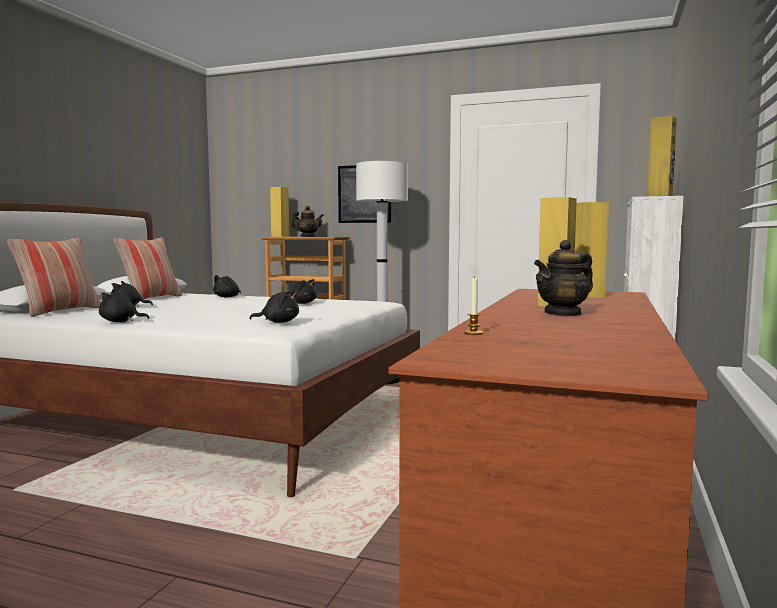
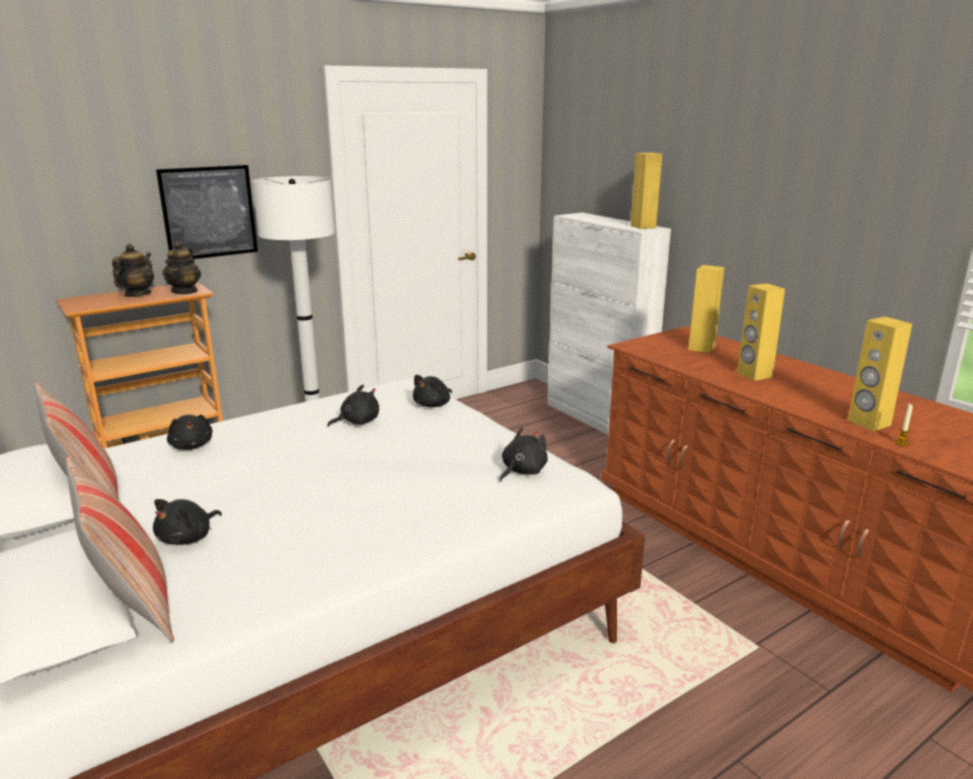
camera: 55 degrees left, 15 degrees up
black plush toy [99,290,150,322] -> black plush toy moved to [413,375,452,407]
yellow speaker [270,187,289,237] -> yellow speaker moved to [848,317,912,431]
teapot [534,240,593,316] -> teapot moved to [162,242,201,294]

